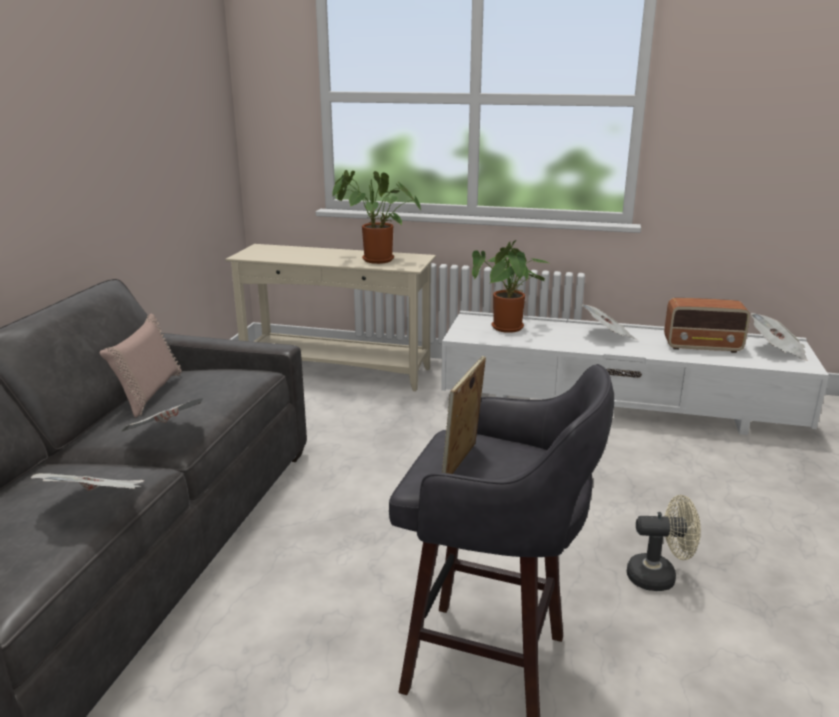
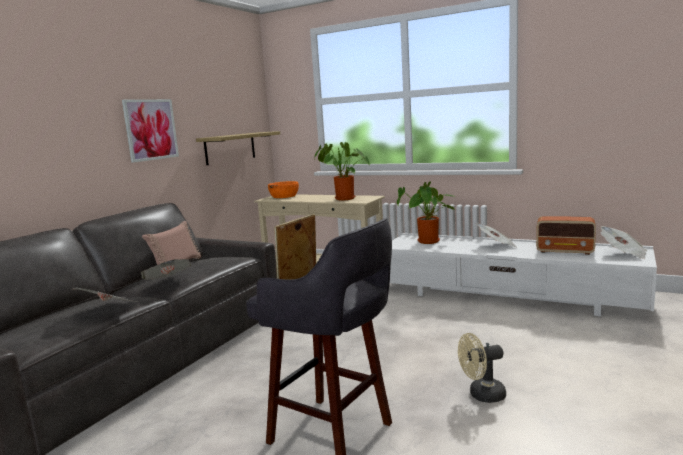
camera: 15 degrees right, 10 degrees down
beige fan [627,495,701,591] -> beige fan turned 150 degrees clockwise [458,333,506,403]
none -> picture [122,99,179,163]
none -> shelf [196,131,280,165]
none -> orange bowl [268,181,299,198]

